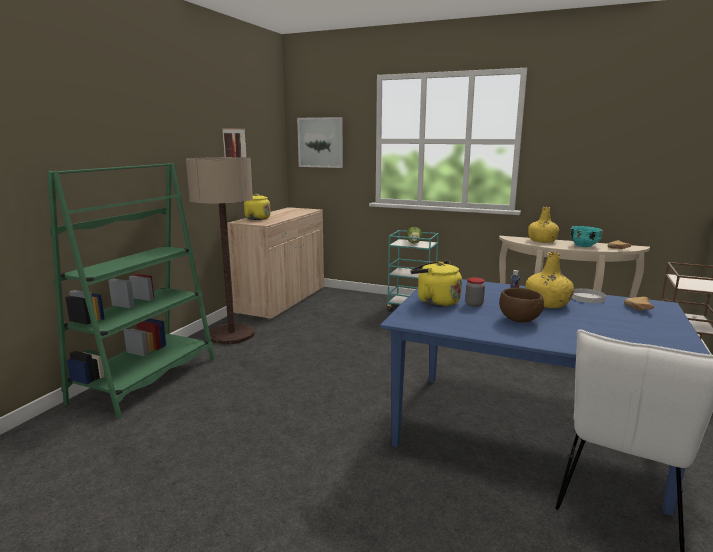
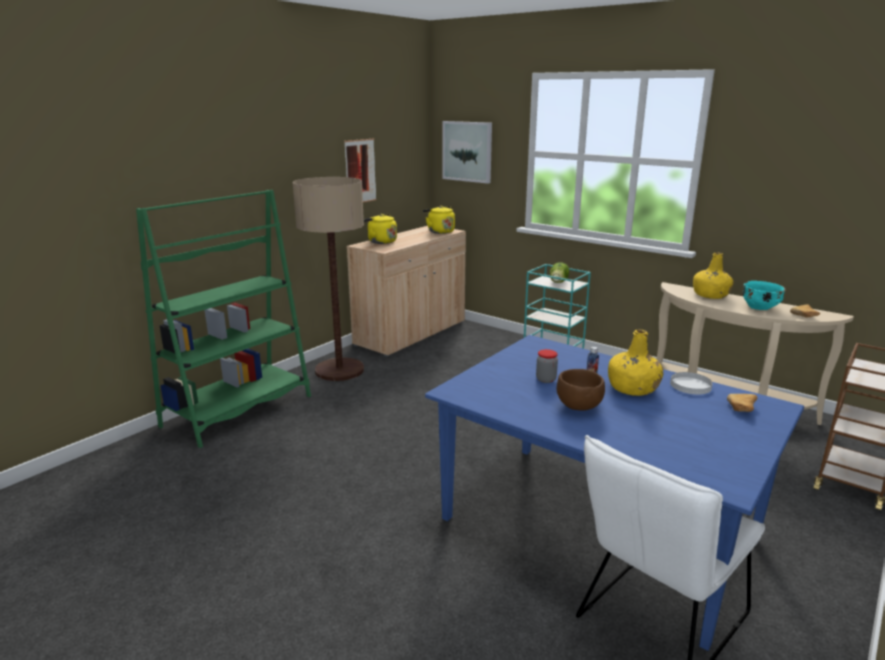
camera: 15 degrees right, 5 degrees up
yellow kettle [410,261,462,307] -> yellow kettle moved to [423,206,455,234]

